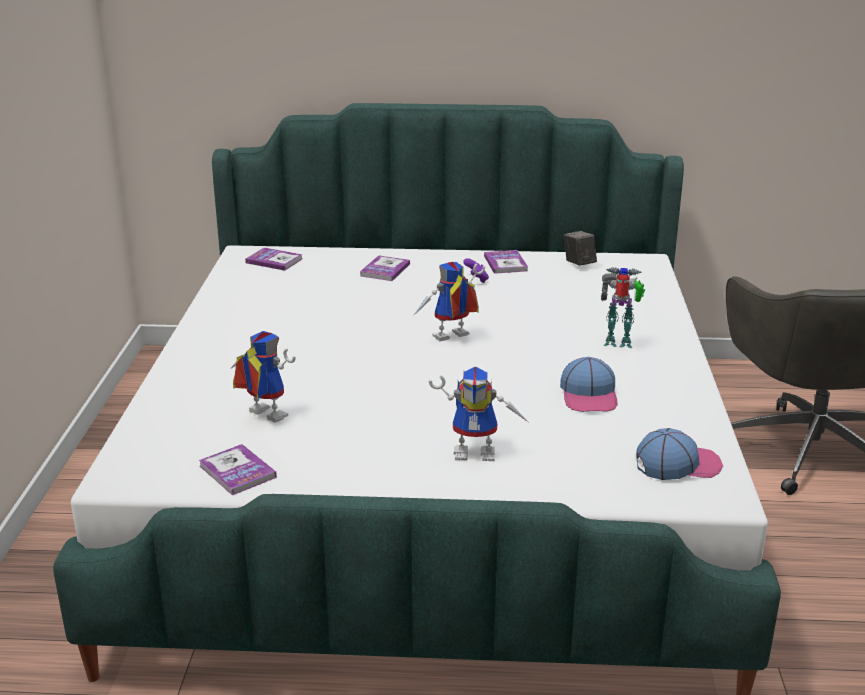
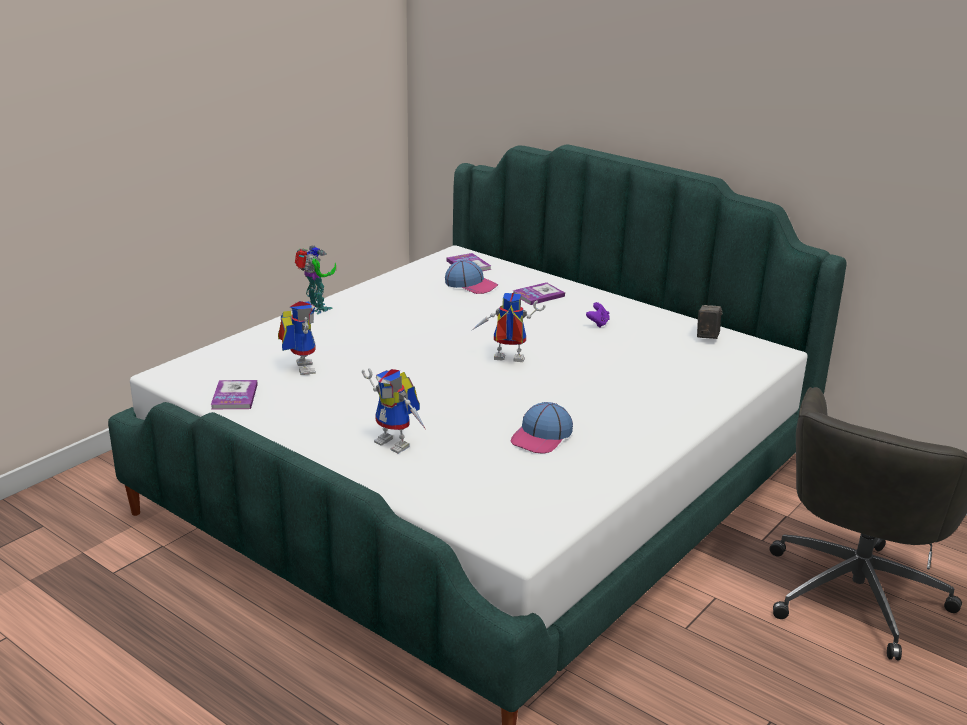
camera: 35 degrees right, 0 degrees up
book [484,250,528,274] -> none
toy robot [601,267,645,348] -> toy robot moved to [295,245,336,314]
cap [636,428,723,480] -> cap moved to [445,260,498,294]

